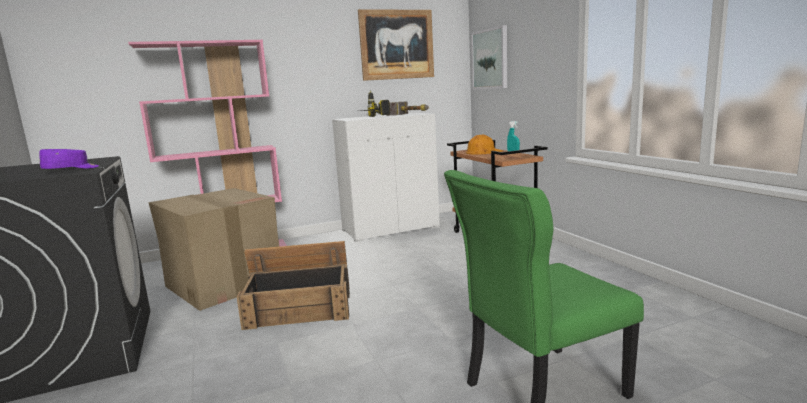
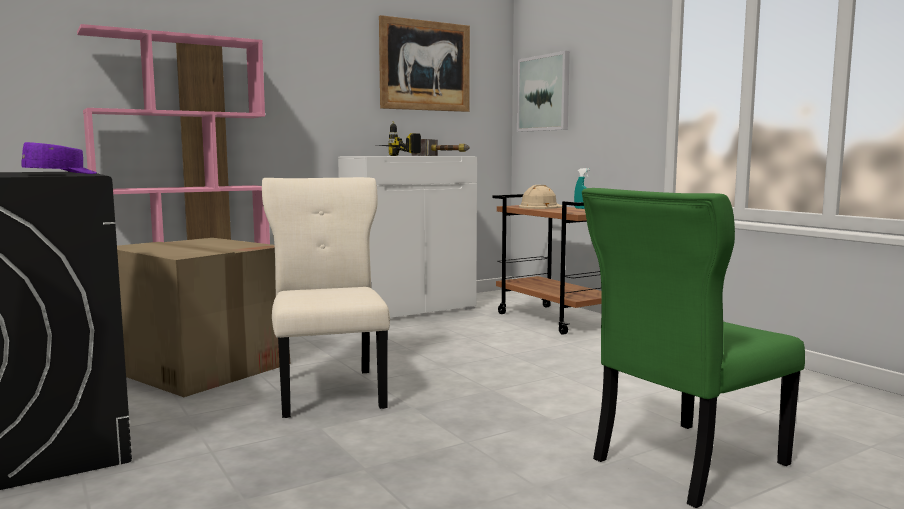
camera: 10 degrees left, 5 degrees down
crate [236,241,350,330] -> beige chair [262,177,390,418]
orange hard hat [465,135,503,154] -> beige hard hat [519,185,562,209]

